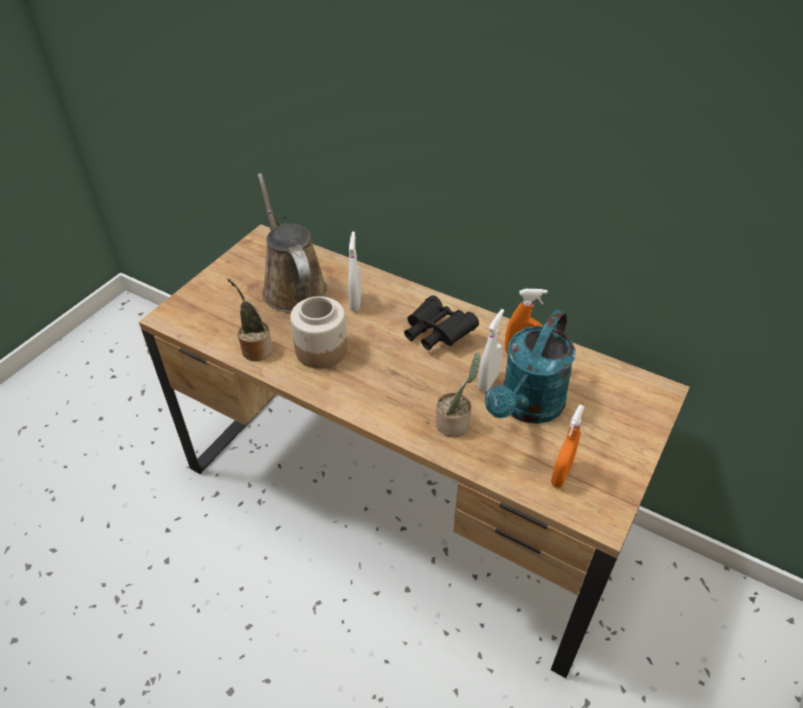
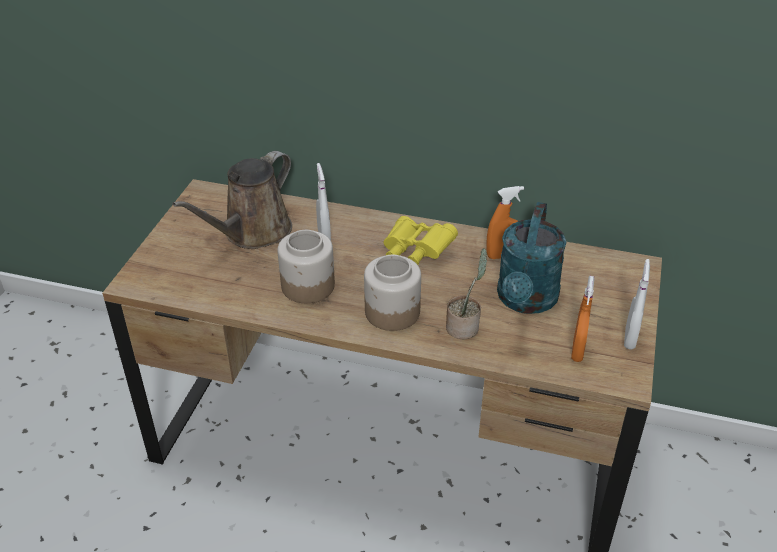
camera: 15 degrees left, 5 degrees down
potted plant [227,278,273,361] -> none
brown watering can [258,173,327,313] -> brown watering can turned 105 degrees counterclockwise [172,151,292,249]
black binoculars [404,295,479,350] -> yellow binoculars [383,216,458,265]
white spray bottle [478,309,504,392] -> white spray bottle moved to [624,259,650,350]
none -> jar [364,255,421,331]

